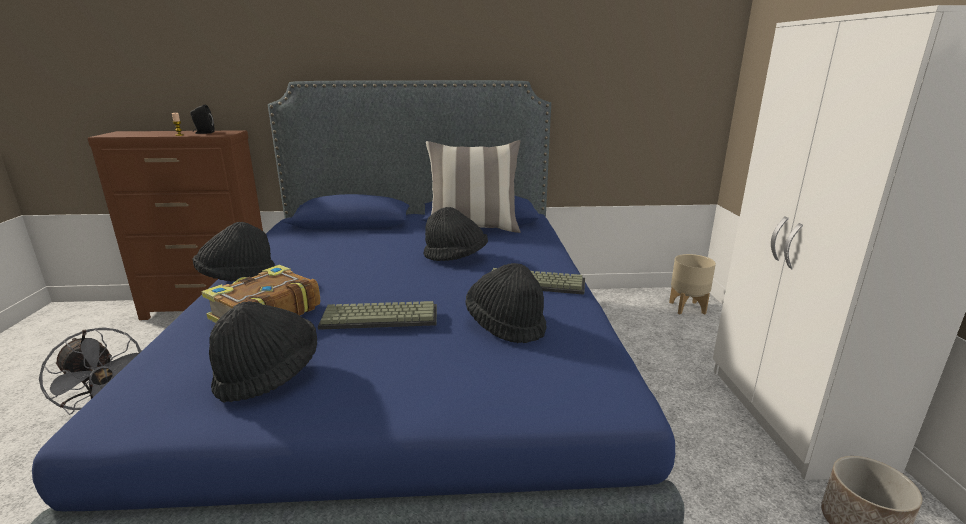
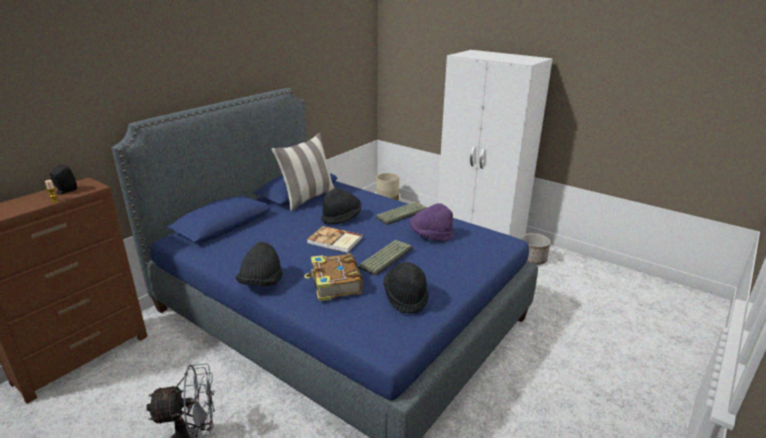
camera: 50 degrees left, 5 degrees up
black hat [466,263,547,343] -> purple hat [409,203,454,241]
none -> book [307,226,363,253]

